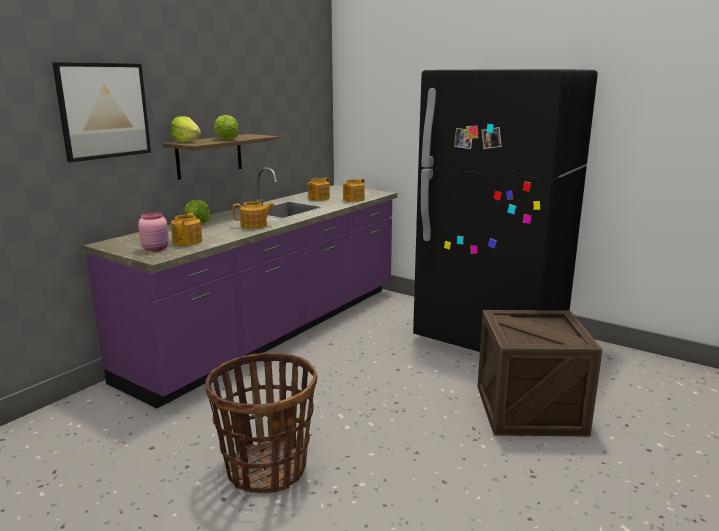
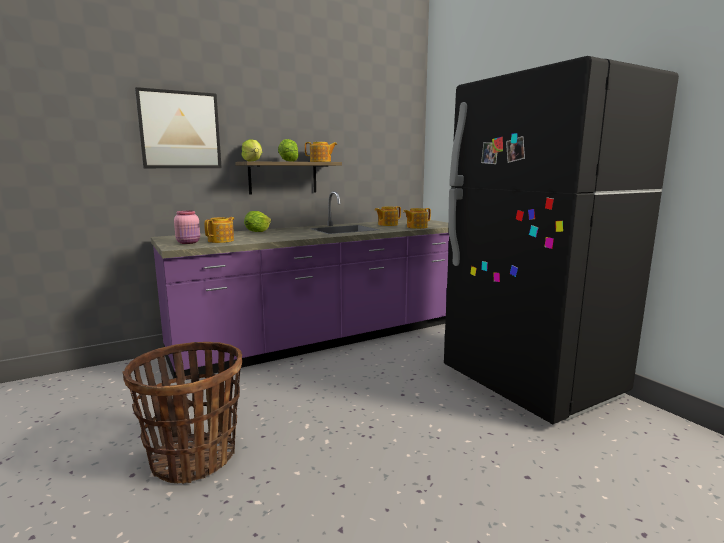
camera: 25 degrees right, 5 degrees down
teapot [233,201,275,230] -> teapot moved to [305,142,337,162]
crate [477,310,603,437] -> none

